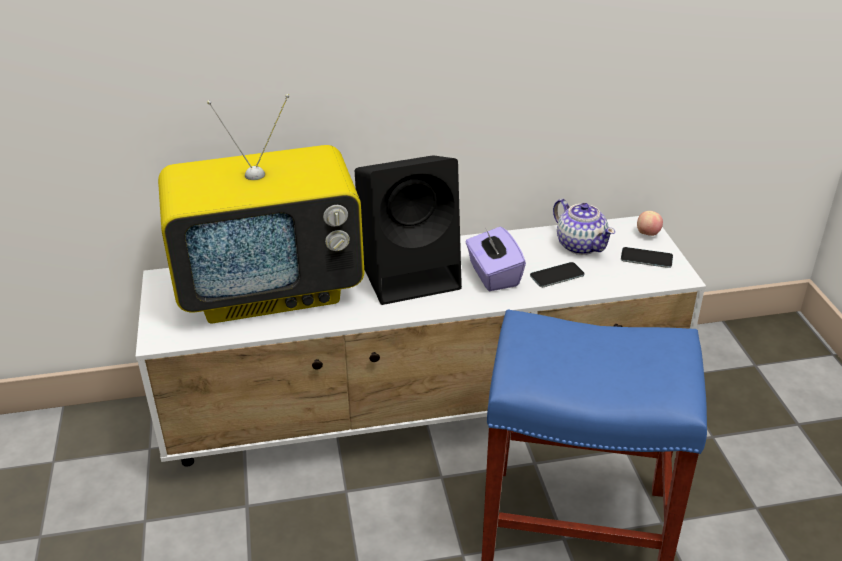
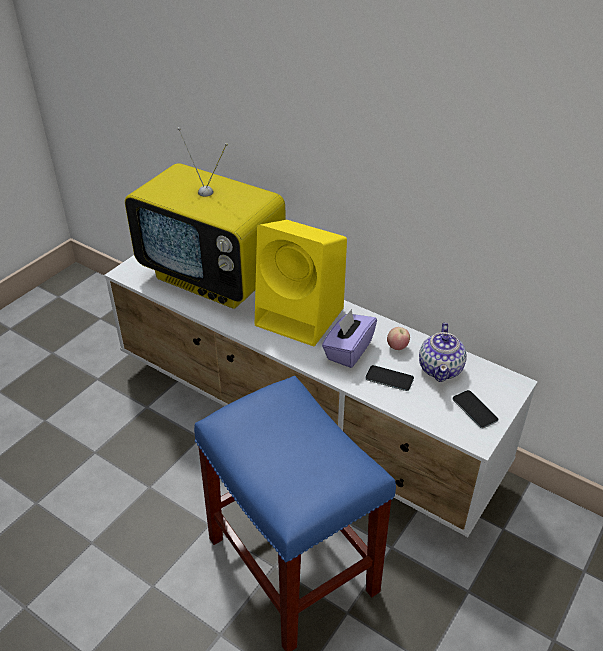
camera: 45 degrees right, 5 degrees up
black speaker [355,155,462,305] -> yellow speaker [255,220,347,347]
apple [637,211,663,236] -> apple moved to [387,327,410,350]

